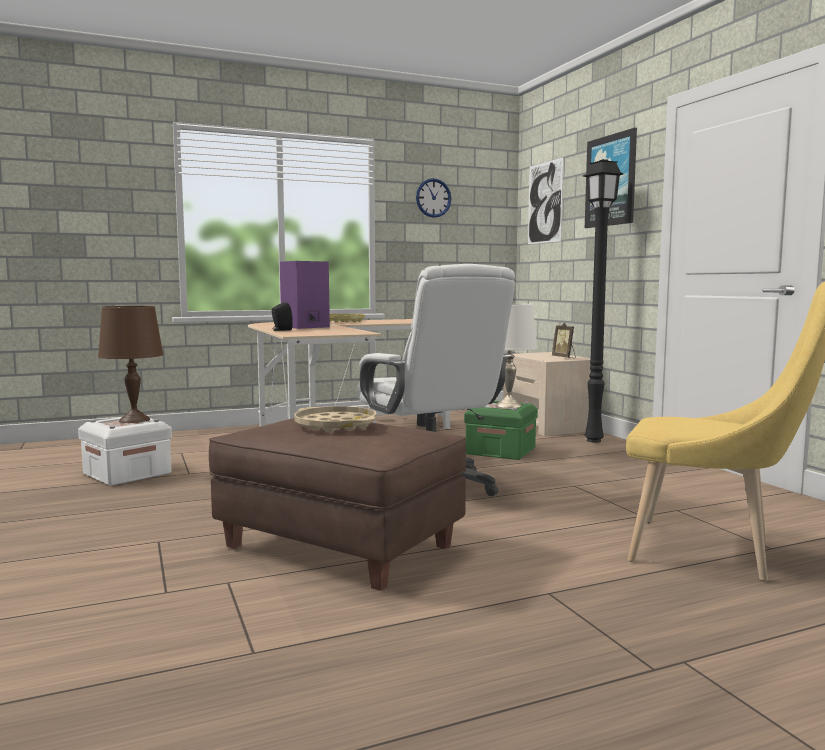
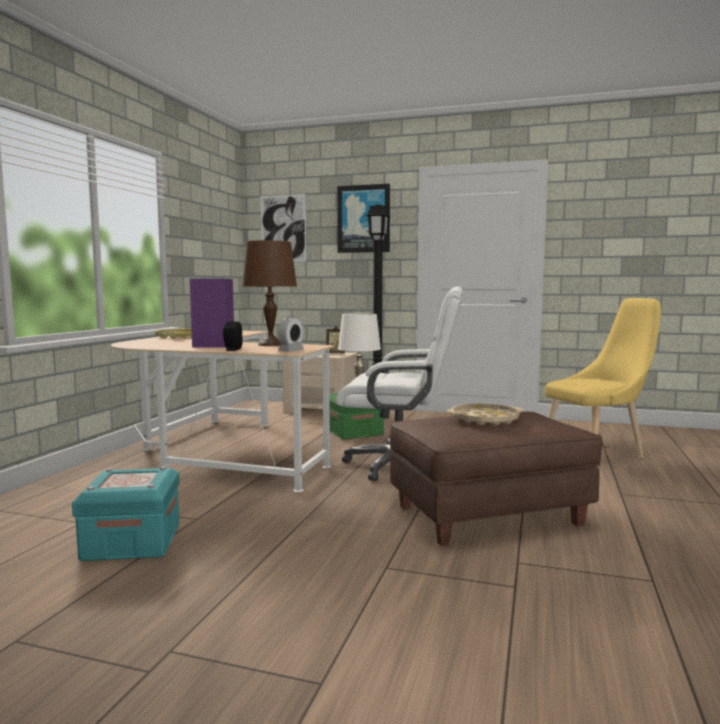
camera: 50 degrees left, 0 degrees up
white storage box [78,417,172,486] -> turquoise storage box [72,466,180,561]
brown table lamp [98,306,164,423] -> brown table lamp moved to [242,240,297,346]
wall clock [416,178,451,218] -> none
none -> alarm clock [278,317,304,352]

